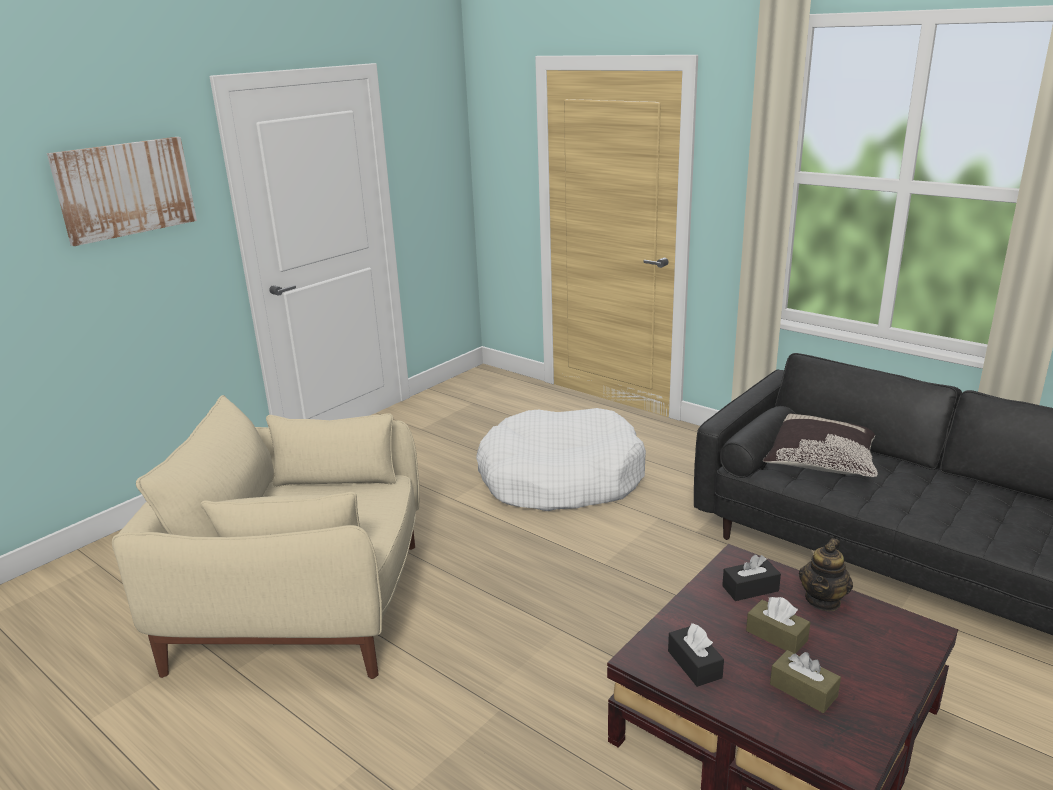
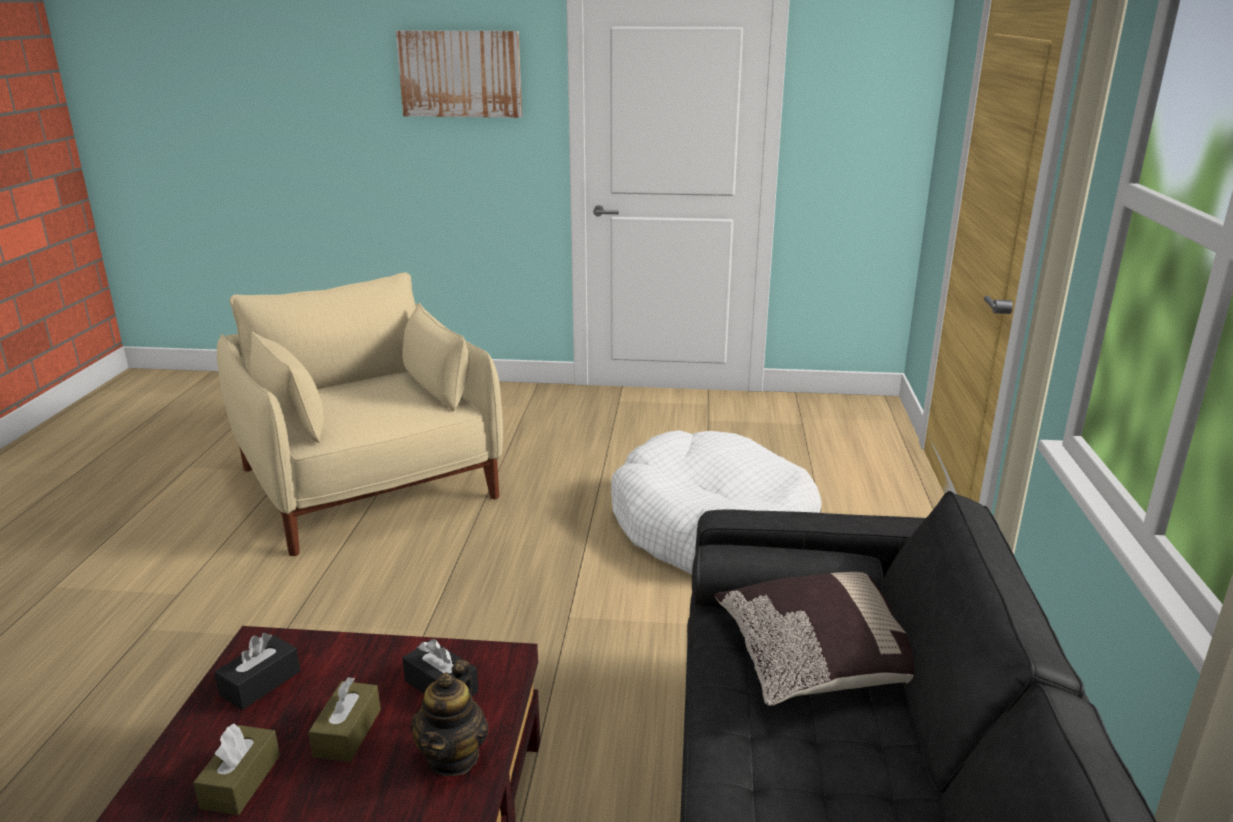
camera: 55 degrees right, 0 degrees up
teapot [799,538,853,611] -> teapot turned 75 degrees counterclockwise [411,660,489,776]

